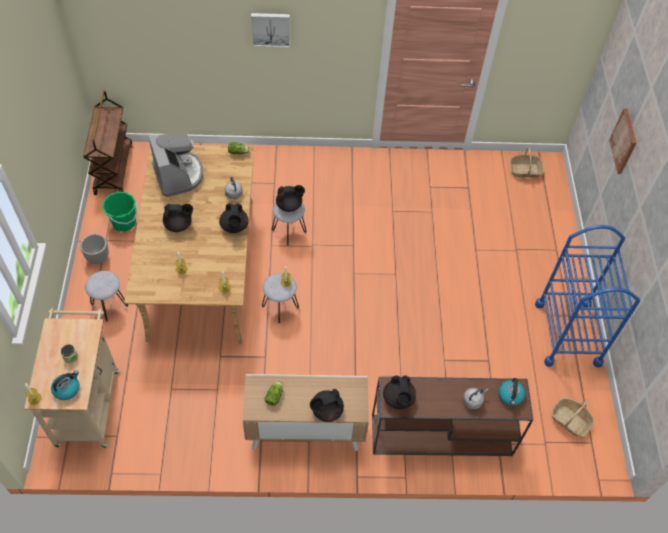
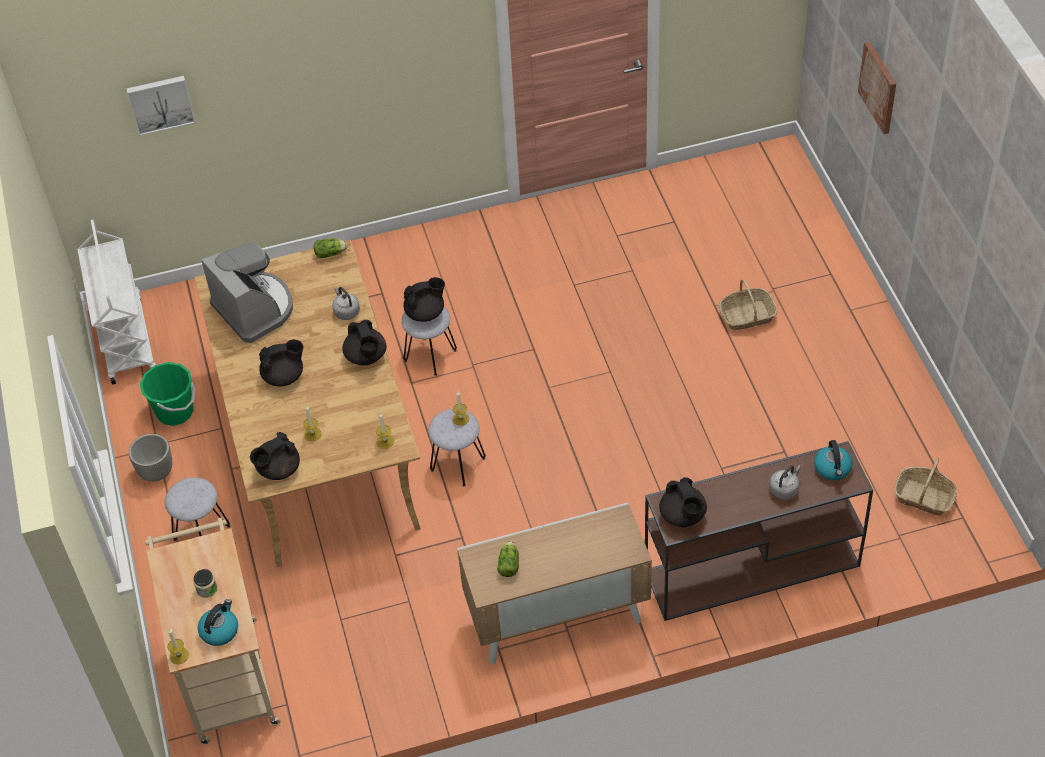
camera: 10 degrees left, 5 degrees down
brown cart [83,91,132,195] -> white cart [77,220,156,385]
picture [251,13,290,47] -> picture moved to [126,76,196,136]
black teapot [310,389,344,422] -> black teapot moved to [250,432,300,480]
basket [509,148,544,178] -> basket moved to [718,279,778,330]
blue cart [535,225,640,368] -> none

